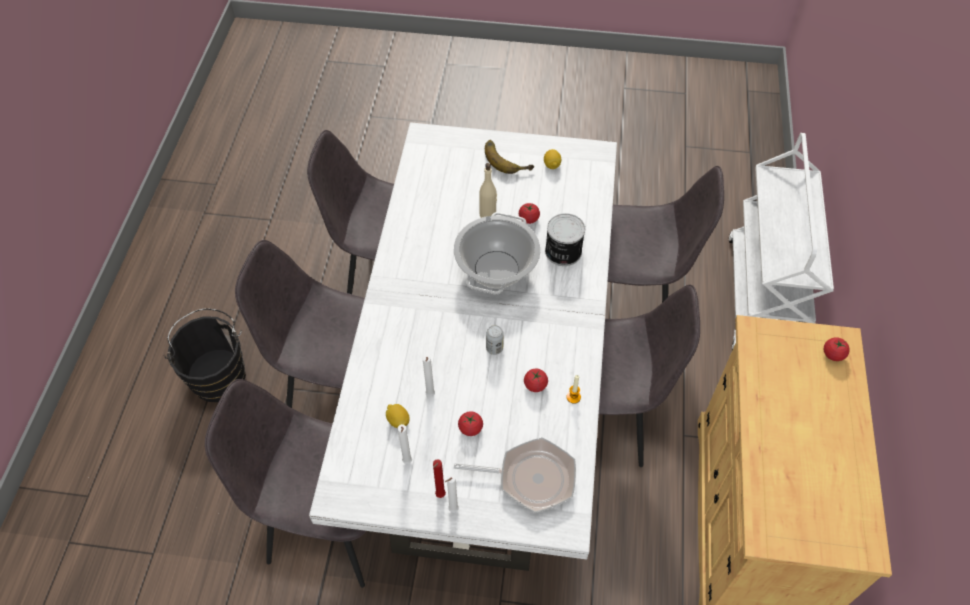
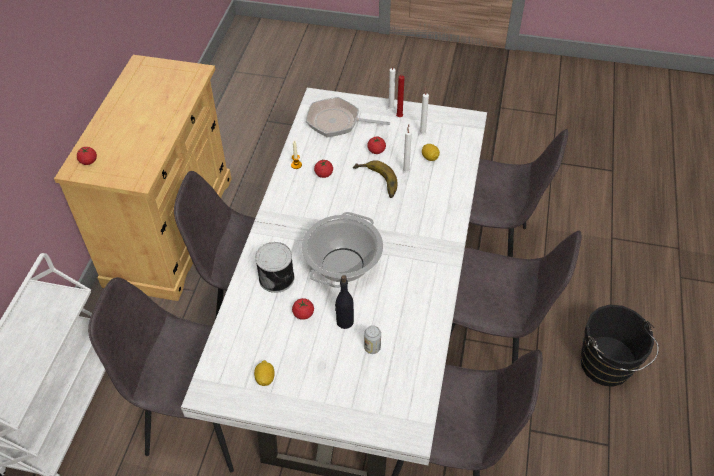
camera: 175 degrees left, 5 degrees down
beige bottle [479,163,497,218] -> black bottle [335,275,354,329]
banana [485,140,534,174] -> banana moved to [353,160,397,198]
can [486,325,504,355] -> can moved to [364,325,381,354]

